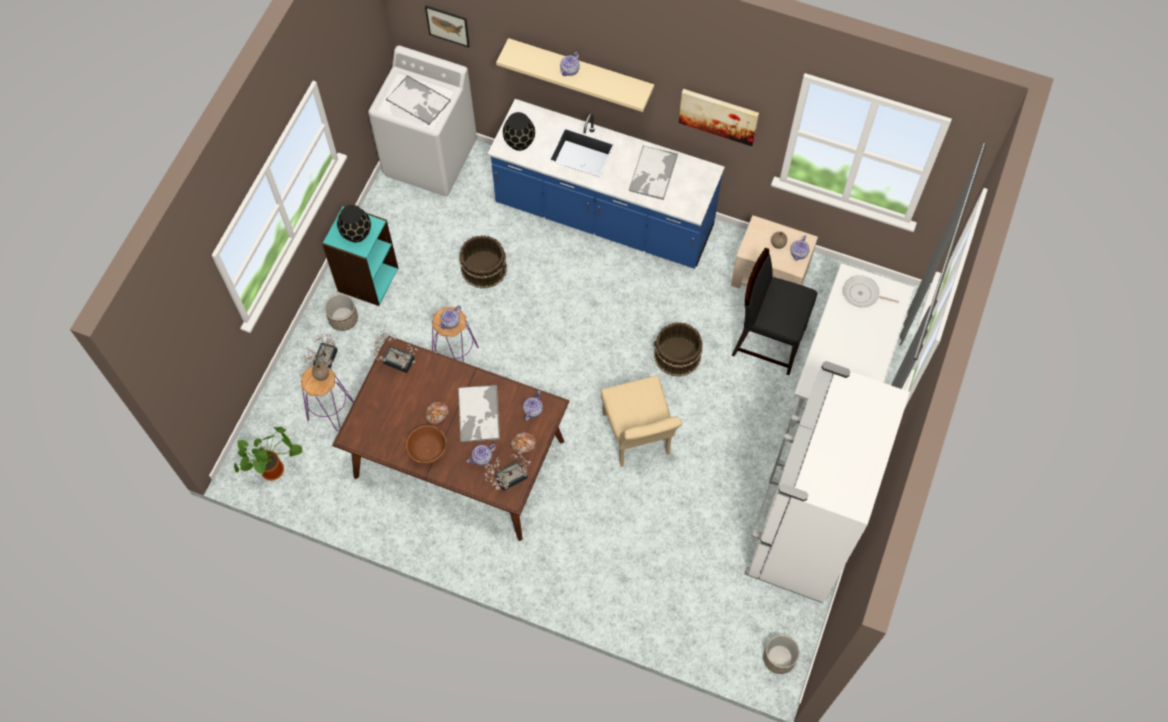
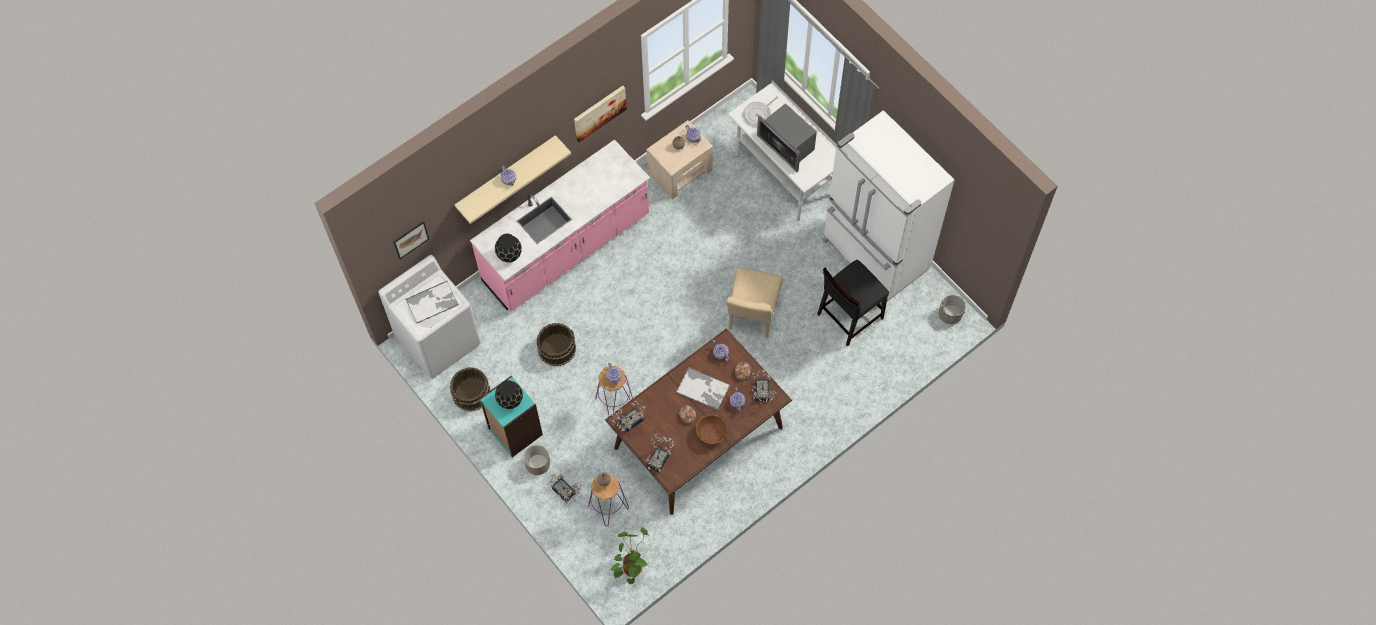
camera: 60 degrees left, 0 degrees up
blue counter [487,99,725,269] -> pink counter [470,140,650,312]
beige chair [601,375,682,467] -> beige chair turned 90 degrees clockwise [726,267,782,338]
tray [628,146,678,200] -> none
brown bucket [654,322,703,377] -> brown bucket moved to [450,367,491,412]
black chair [732,248,817,375] -> black chair moved to [817,260,889,346]
none -> potted plant [646,433,675,472]
none -> microwave [757,103,817,172]

